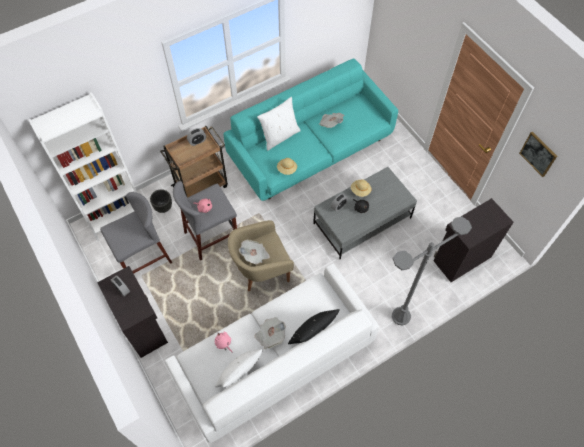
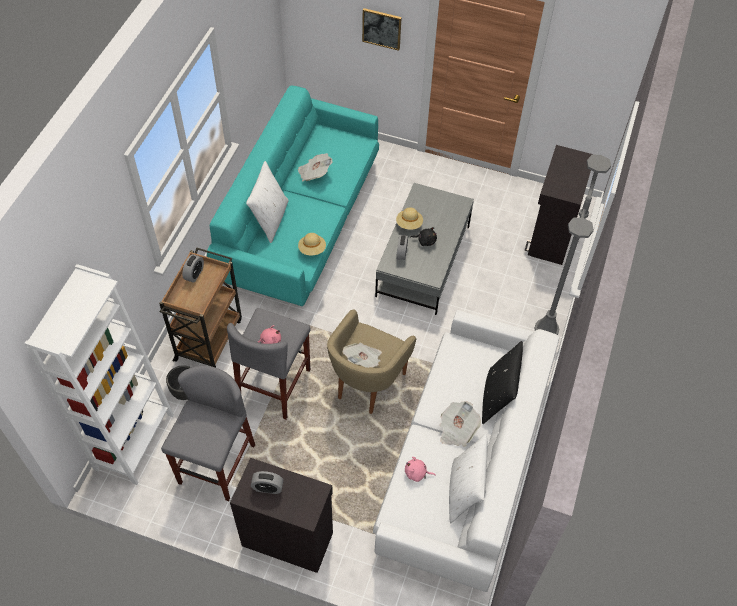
camera: 40 degrees left, 5 degrees down
picture [519,132,557,177] -> picture moved to [362,8,402,51]

